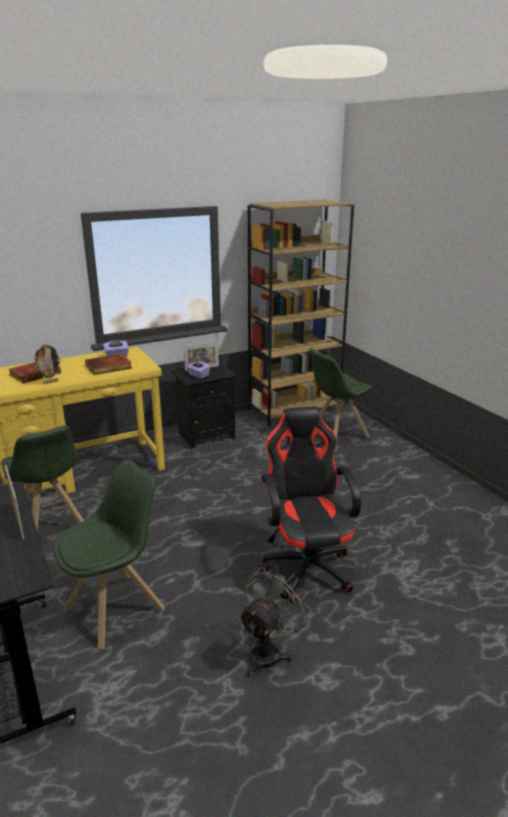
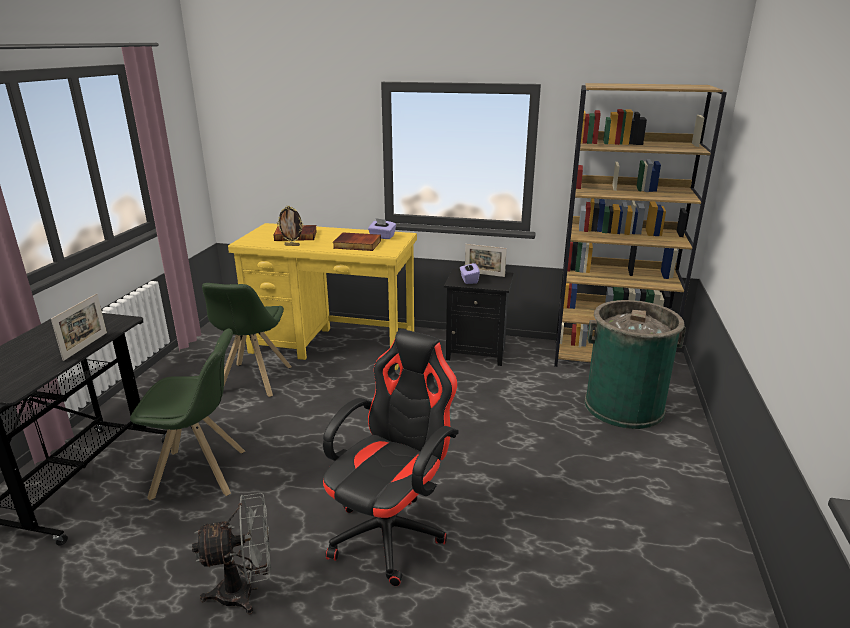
camera: 40 degrees right, 0 degrees up
green chair [309,349,372,439] -> green trash can [584,300,686,429]

